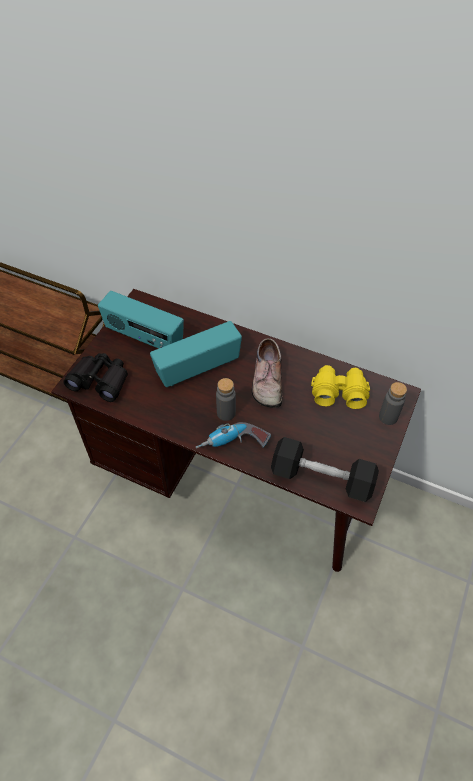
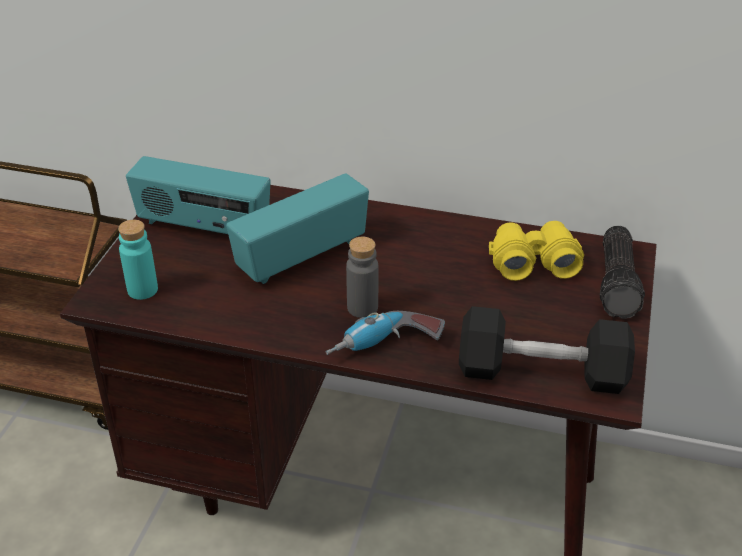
camera: 10 degrees left, 15 degrees down
black binoculars [63,353,128,402] -> turquoise bottle [118,220,158,300]
shoe [252,338,282,408] -> none
grey bottle [379,382,407,425] -> flashlight [600,226,645,319]

